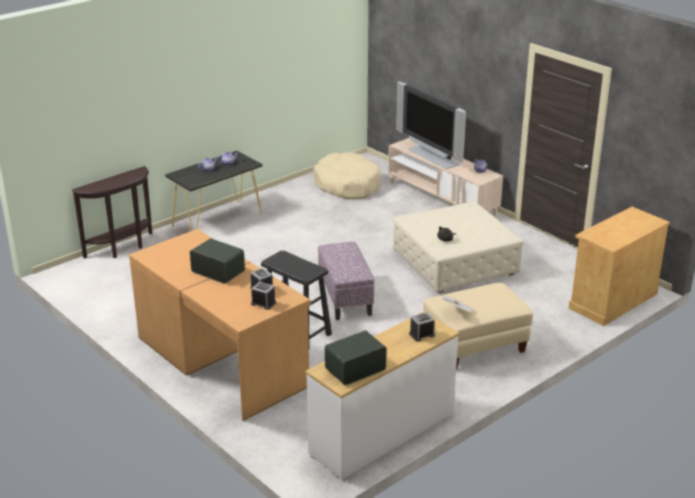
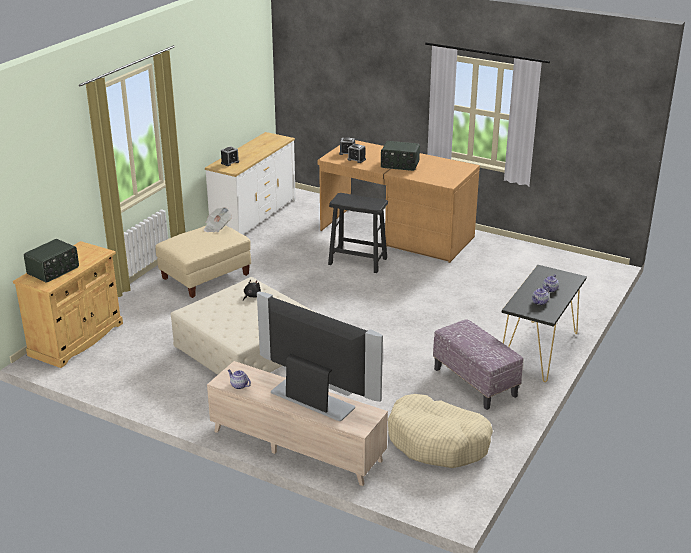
camera: 160 degrees right, 0 degrees up
brown console table [72,166,152,259] -> none
ottoman [318,241,374,320] -> ottoman moved to [433,319,523,410]
radio [325,331,387,385] -> radio moved to [24,239,79,283]

